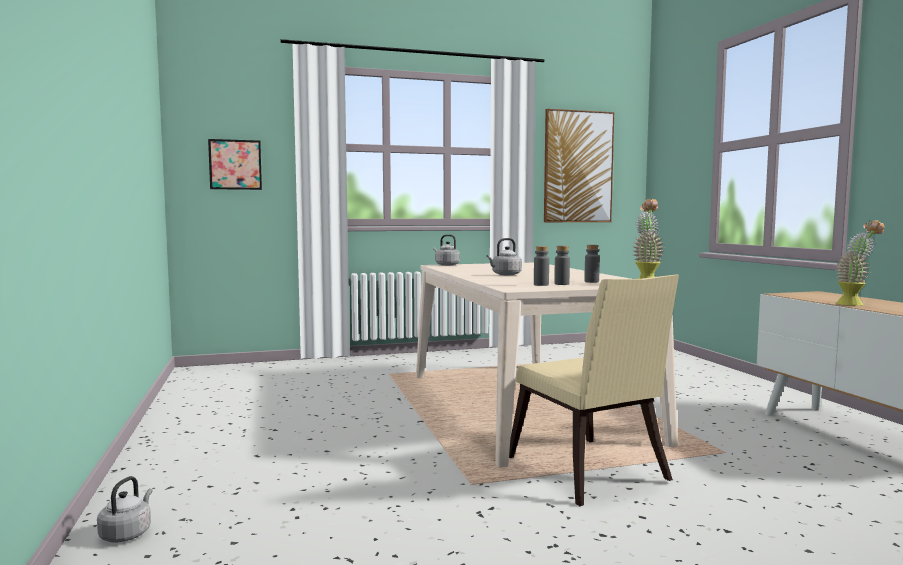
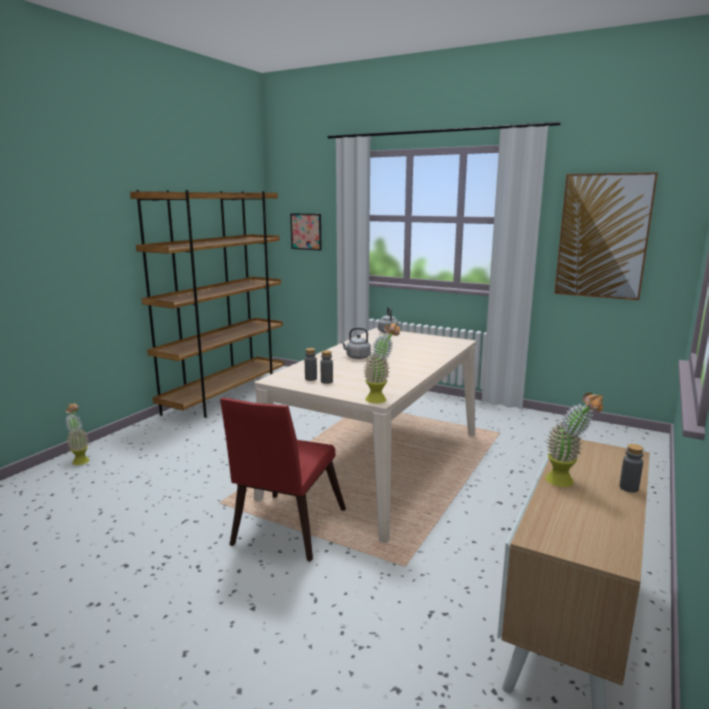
camera: 45 degrees right, 10 degrees up
grey kettle [97,476,152,542] -> potted plant [66,404,90,465]
beige chair [509,274,679,506] -> red chair [220,398,346,562]
grey bottle [584,245,600,283] -> grey bottle moved to [620,444,644,493]
none -> brown bookcase [130,190,284,418]

